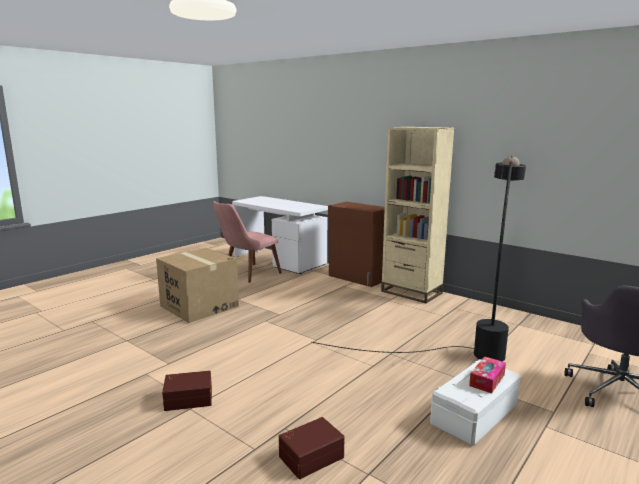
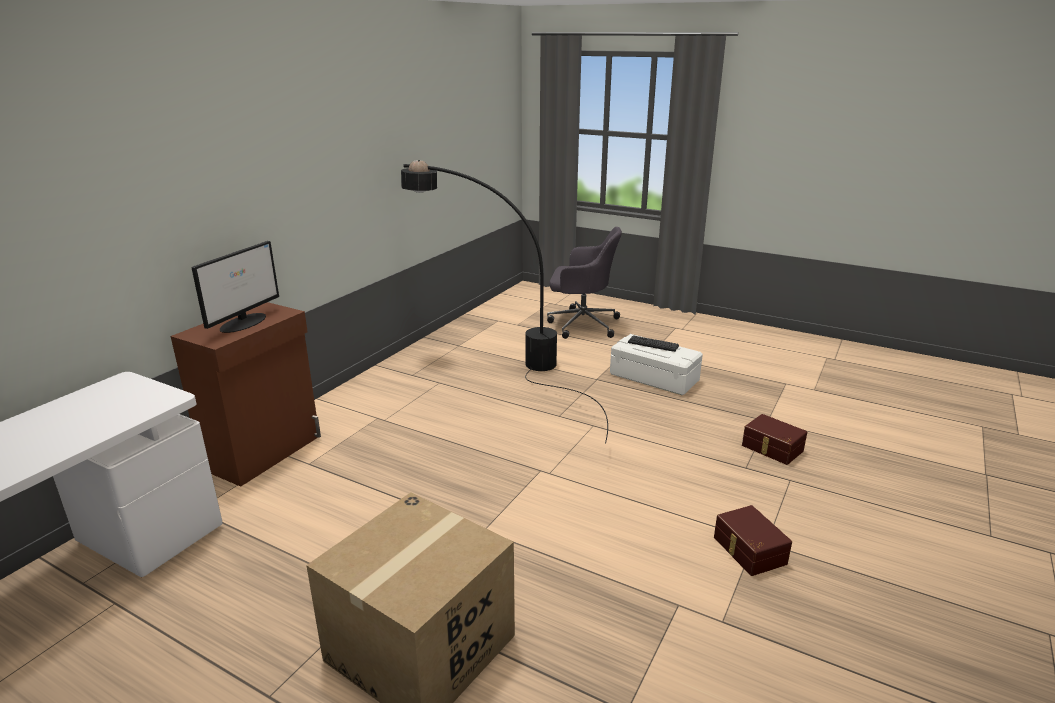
camera: 100 degrees left, 10 degrees up
pink chair [213,201,282,283] -> none
beige bookcase [381,127,454,303] -> none
tissue box [469,356,506,393] -> keyboard [628,335,679,352]
none -> monitor [191,241,279,333]

